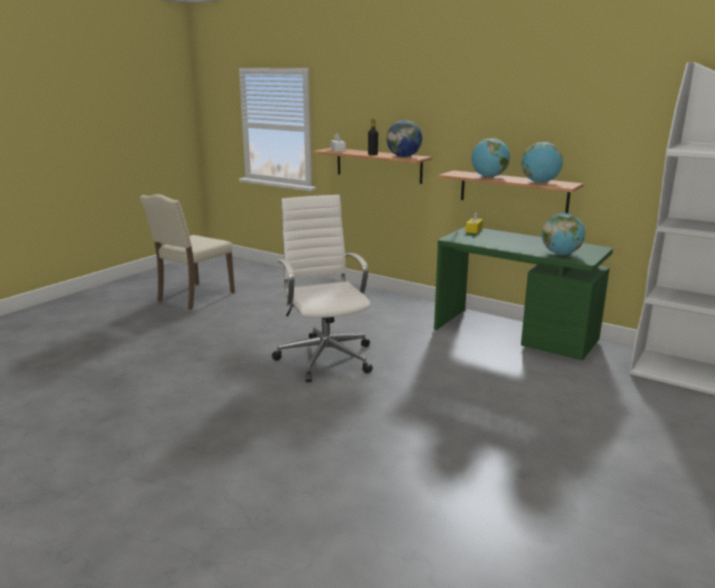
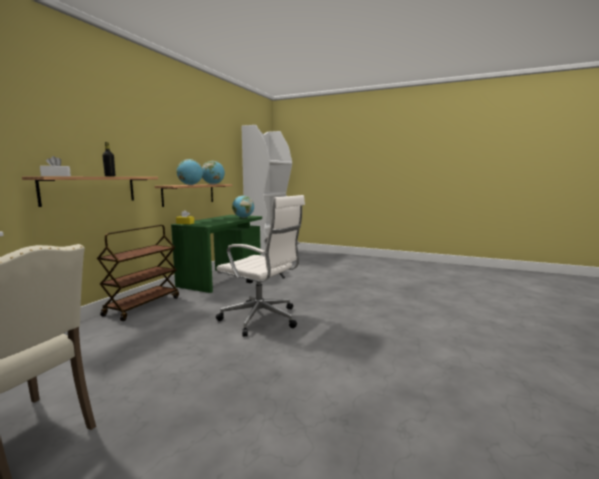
camera: 100 degrees left, 10 degrees down
white office chair [272,195,373,382] -> white office chair turned 120 degrees counterclockwise [216,195,305,337]
globe [387,120,422,157] -> none
none -> brown cart [97,225,179,321]

